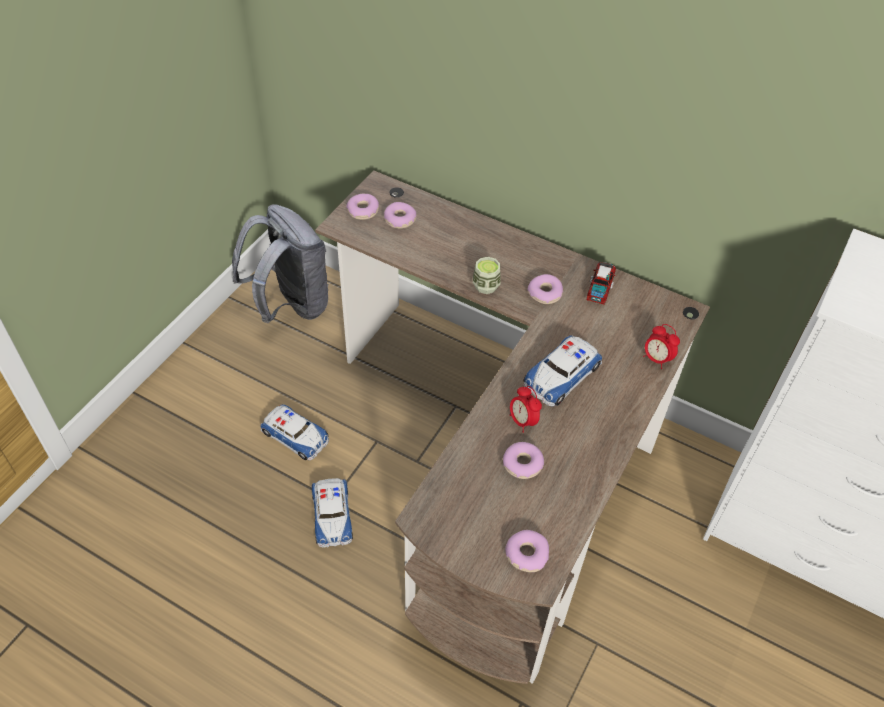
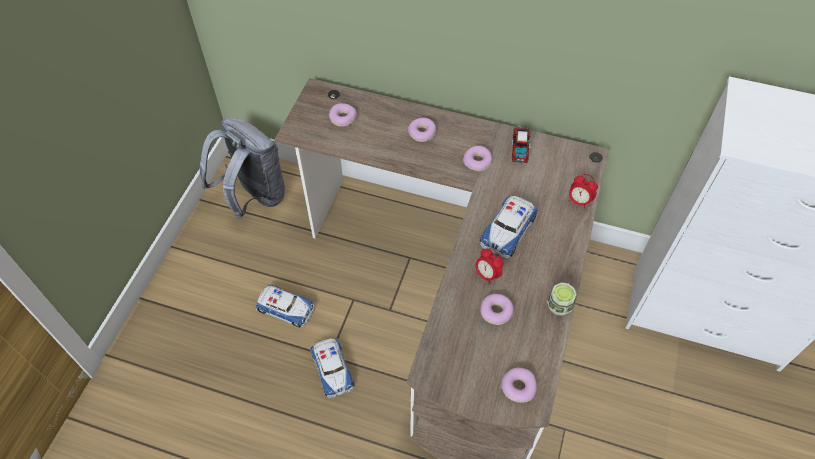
camera: 10 degrees left, 5 degrees up
donut [346,194,379,220] -> donut moved to [408,118,436,142]
cup [473,257,501,294] -> cup moved to [547,283,577,316]

